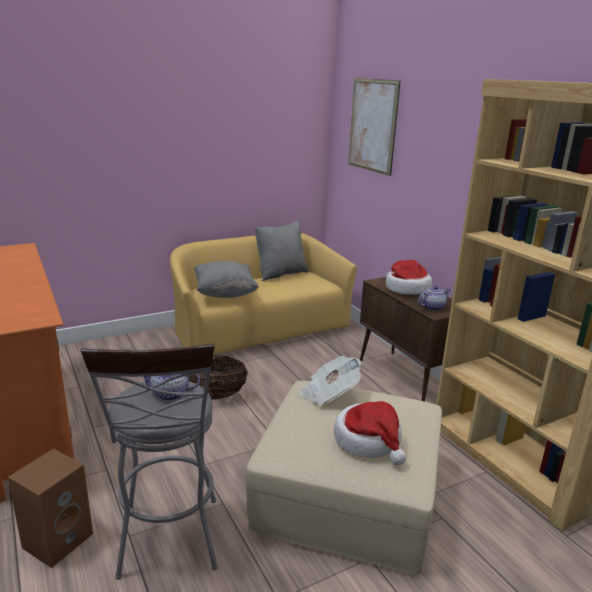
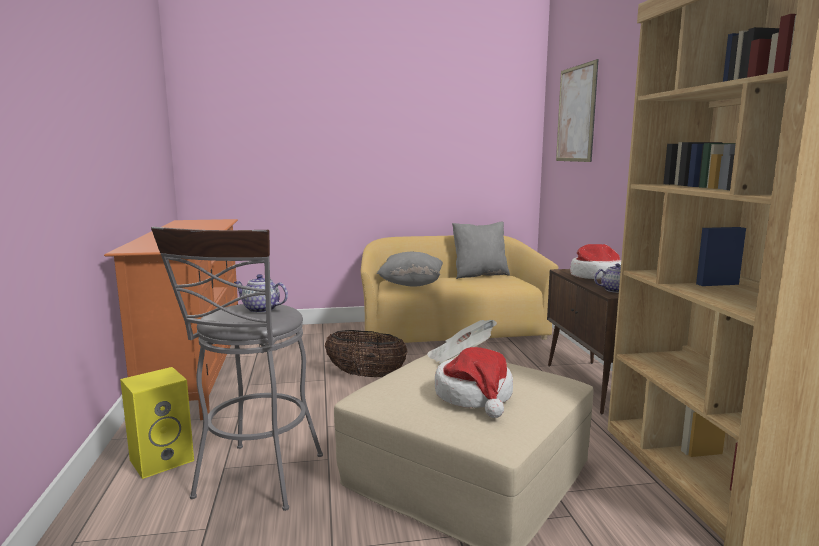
camera: 20 degrees right, 10 degrees down
brown speaker [8,449,93,568] -> yellow speaker [120,367,194,479]

